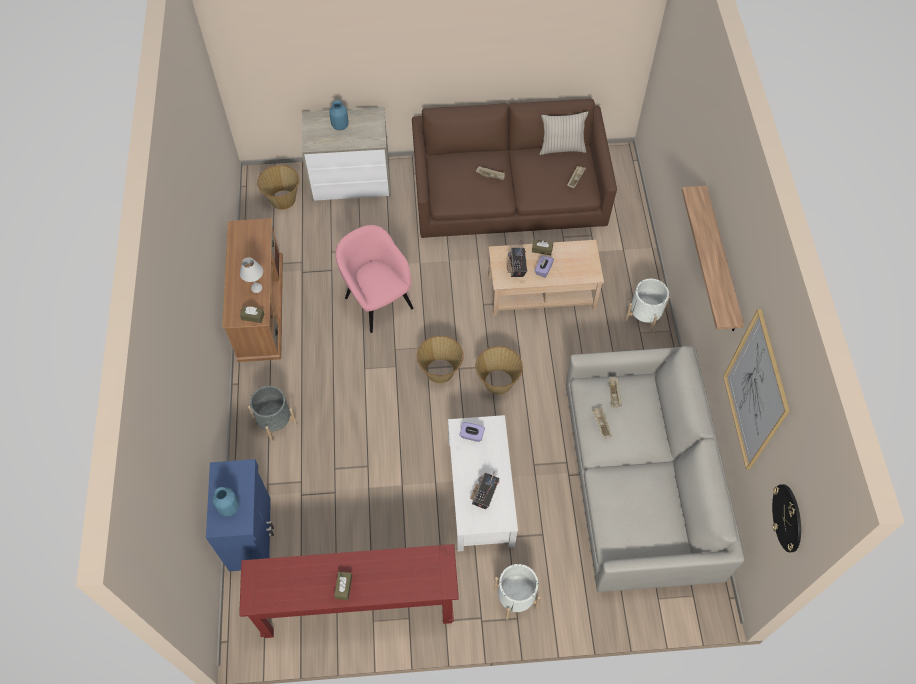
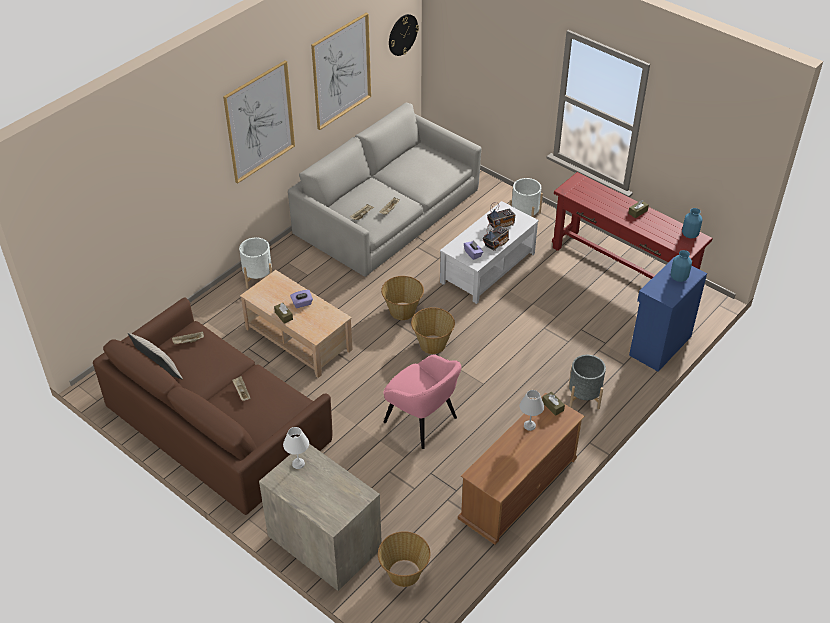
camera: 135 degrees left, 15 degrees down
blue vase [329,100,349,130] -> blue vase moved to [682,208,702,239]
pink armchair [335,225,414,333] -> pink armchair turned 60 degrees counterclockwise [383,354,461,449]
radio [507,241,527,277] -> radio moved to [483,223,509,251]
shelf [682,186,744,331] -> picture [223,60,295,184]
none -> white table lamp [283,427,309,469]

